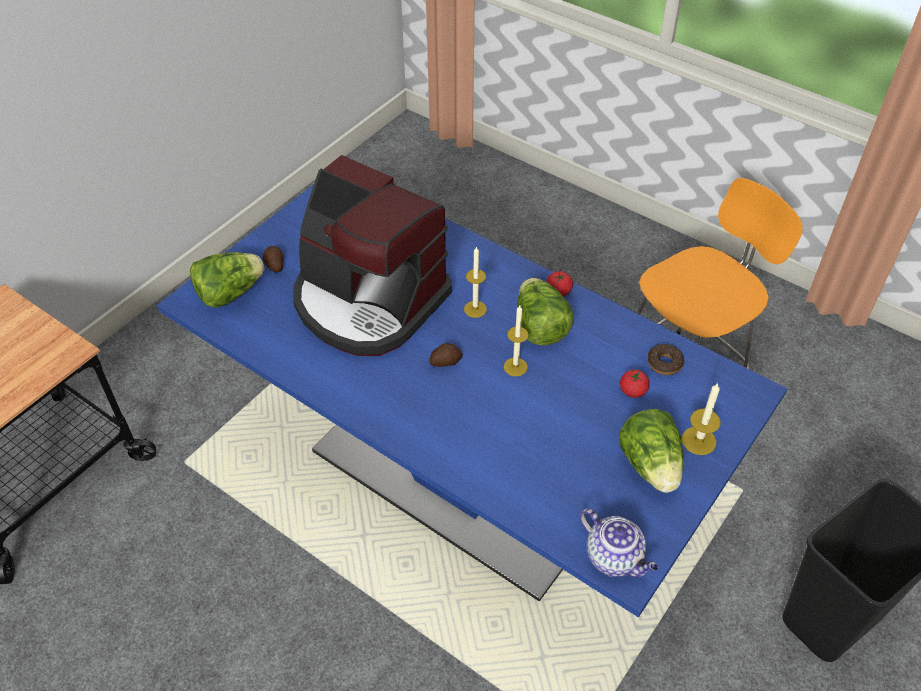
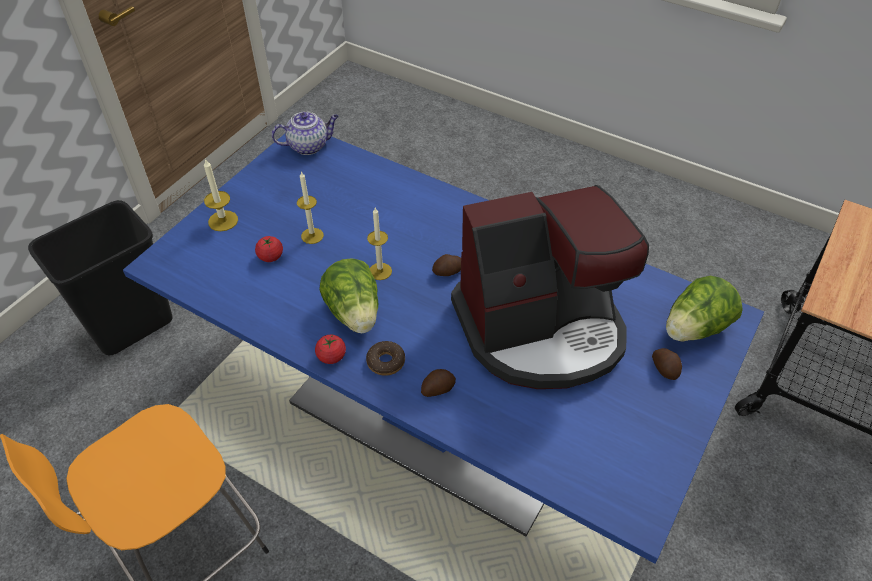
camera: 175 degrees right, 0 degrees up
coffee machine [293,155,452,356] -> coffee machine turned 135 degrees clockwise [451,185,649,389]
candle [464,246,487,318] -> candle moved to [297,171,324,244]
teapot [579,508,658,577] -> teapot turned 120 degrees clockwise [271,111,339,155]
lettuce [619,409,684,493] -> none
donut [647,344,684,375] -> donut moved to [366,341,405,376]
none -> potato [421,369,456,397]

